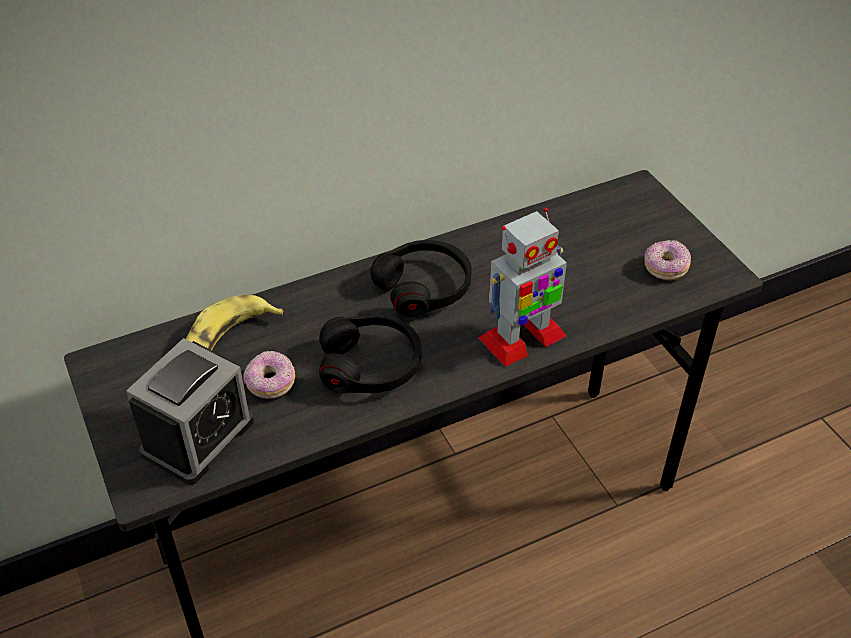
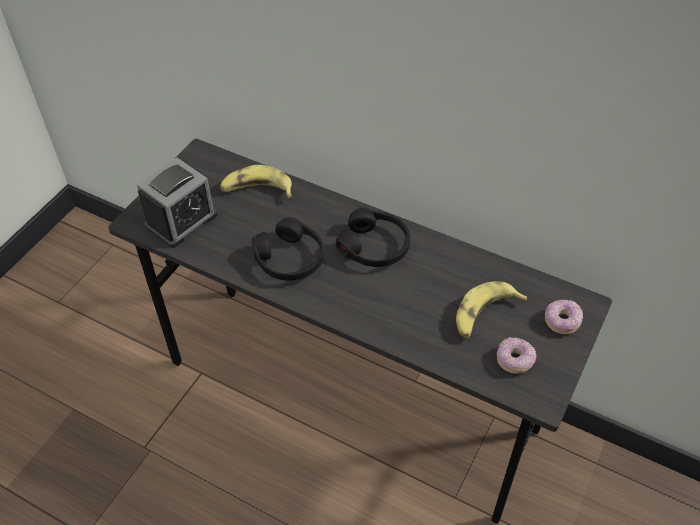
camera: 55 degrees right, 5 degrees up
alarm clock [126,338,254,485] -> alarm clock turned 45 degrees counterclockwise [137,157,218,248]
donut [244,351,295,399] -> donut moved to [545,300,583,334]
toy robot [479,208,567,367] -> none
none -> banana [456,281,527,339]

